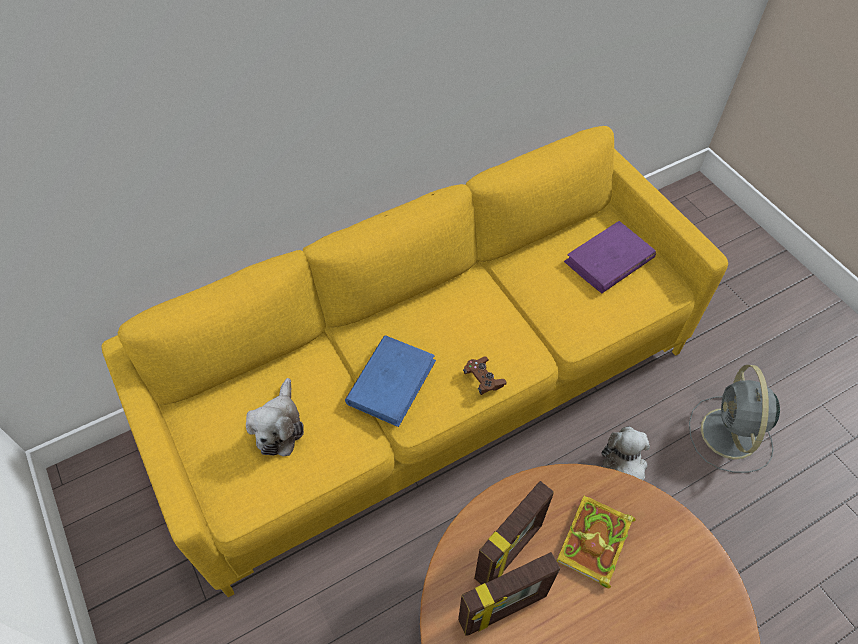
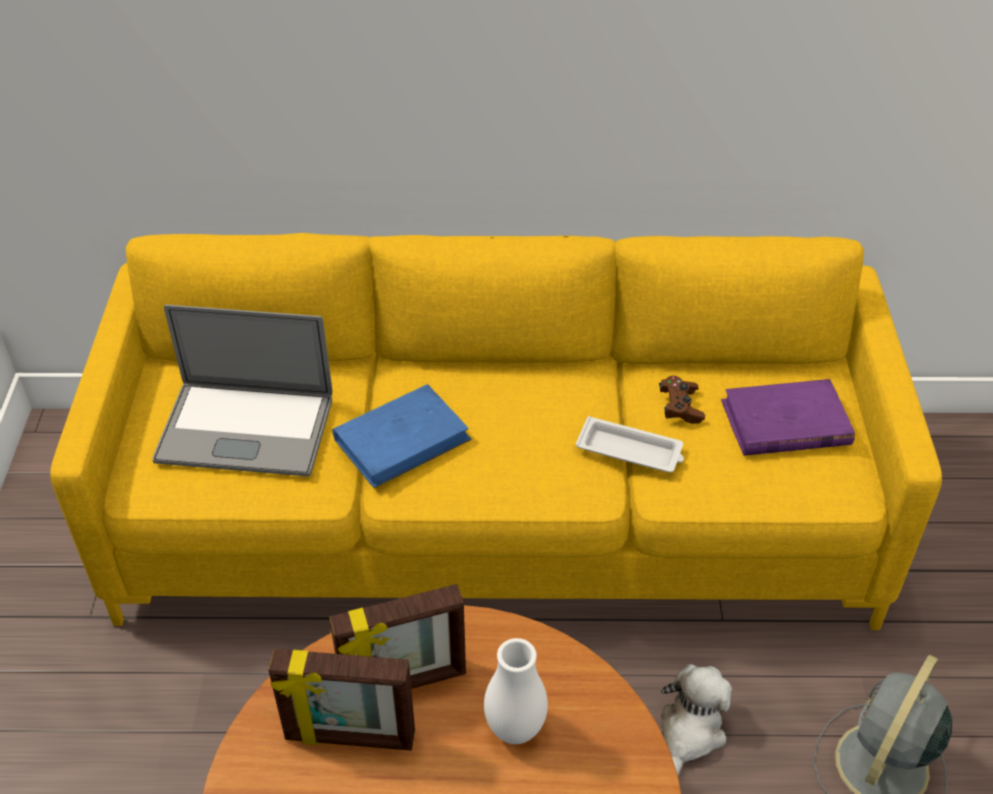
camera: 30 degrees right, 10 degrees down
plush toy [246,378,304,456] -> laptop [152,304,333,477]
brown game controller [463,356,506,395] -> brown game controller moved to [659,376,705,424]
book [557,496,636,588] -> white vase [484,638,548,744]
none -> white tray [576,416,684,473]

